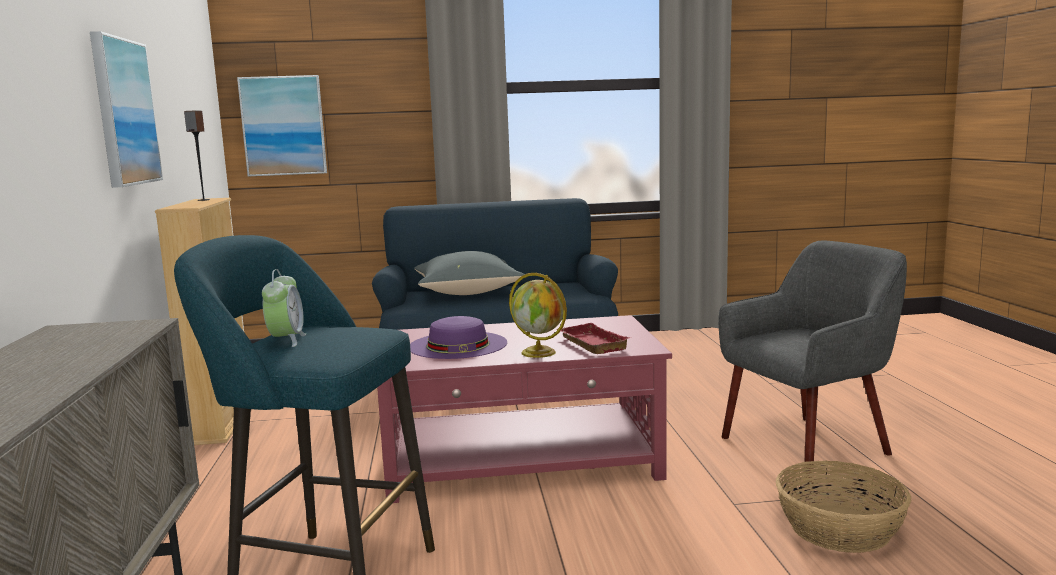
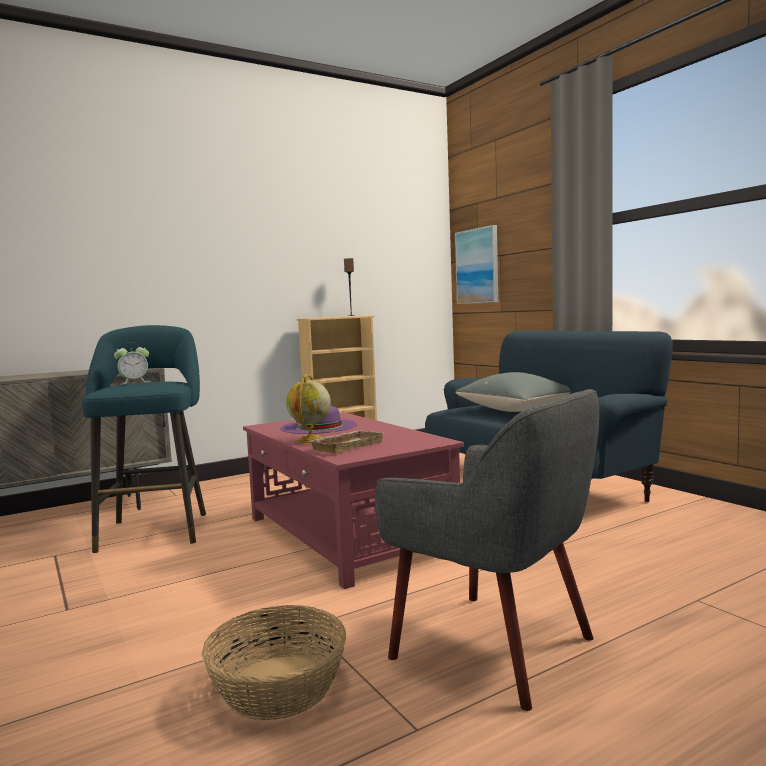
camera: 65 degrees right, 5 degrees down
picture [90,31,163,188] -> none
red tray [556,323,631,354] -> beige tray [311,430,384,454]

